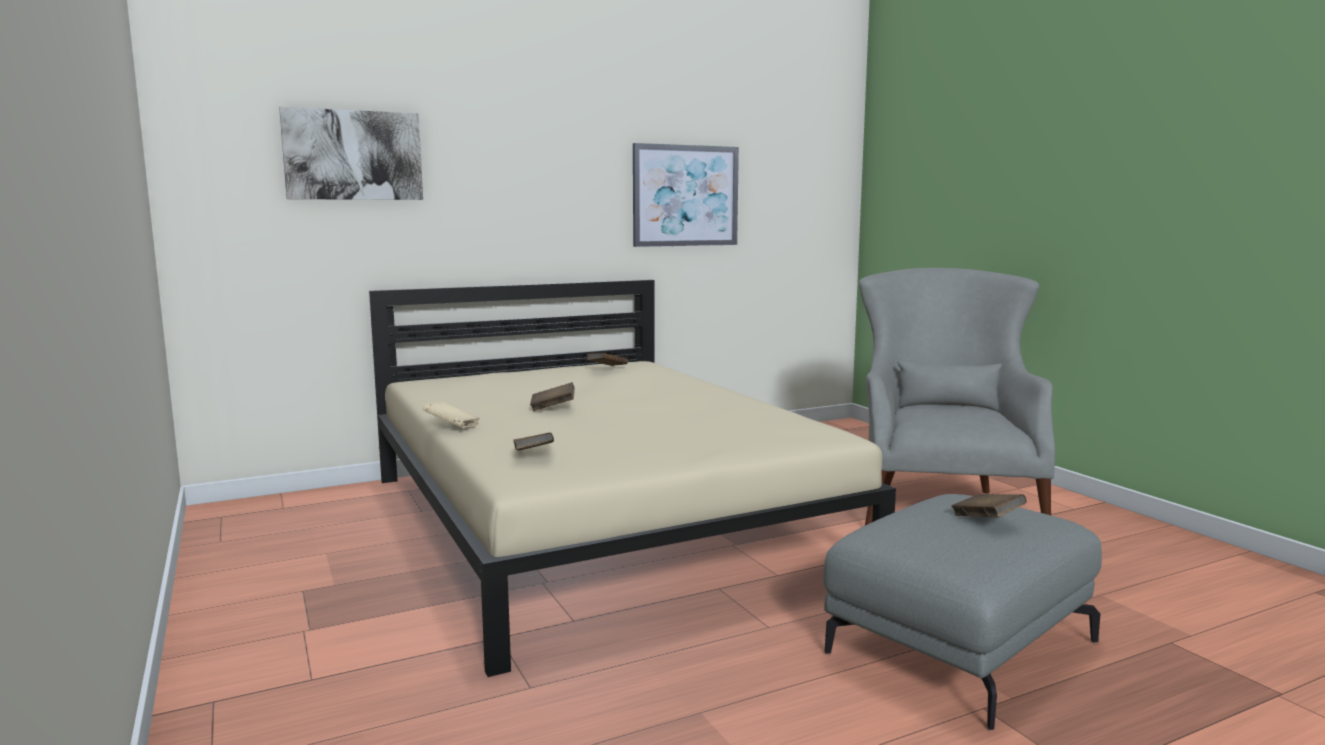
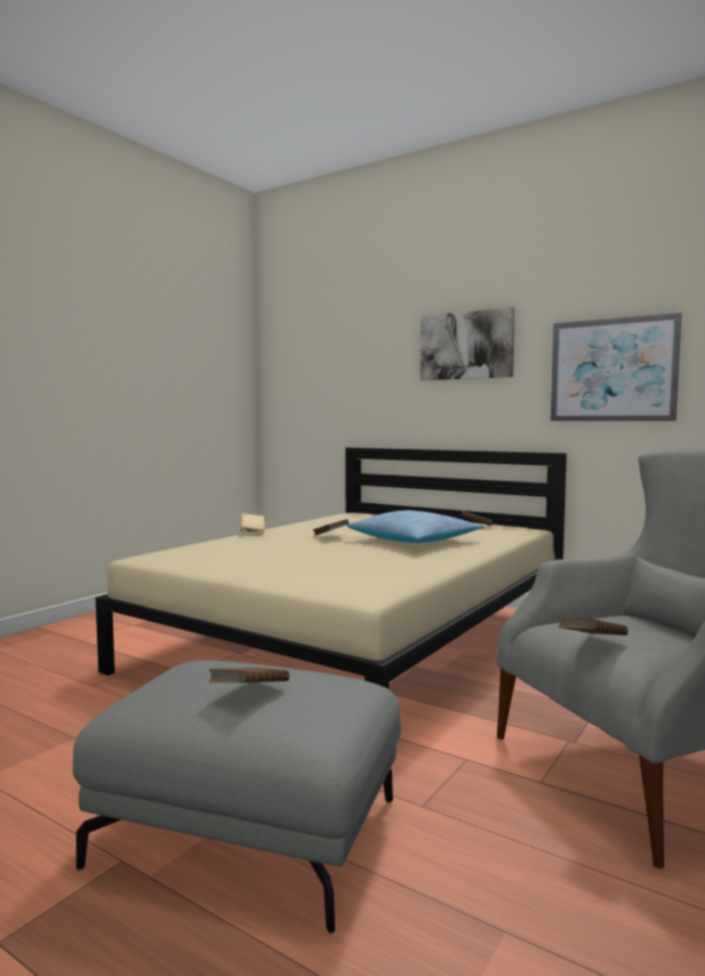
camera: 60 degrees right, 5 degrees down
picture [279,107,423,200] -> picture moved to [420,307,515,381]
brown book [513,433,554,450] -> brown book moved to [558,616,628,635]
none -> pillow [347,510,485,543]

